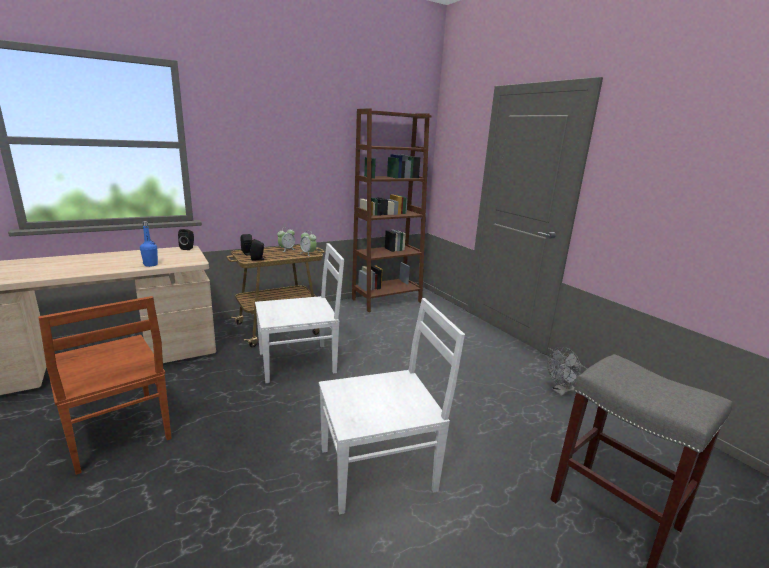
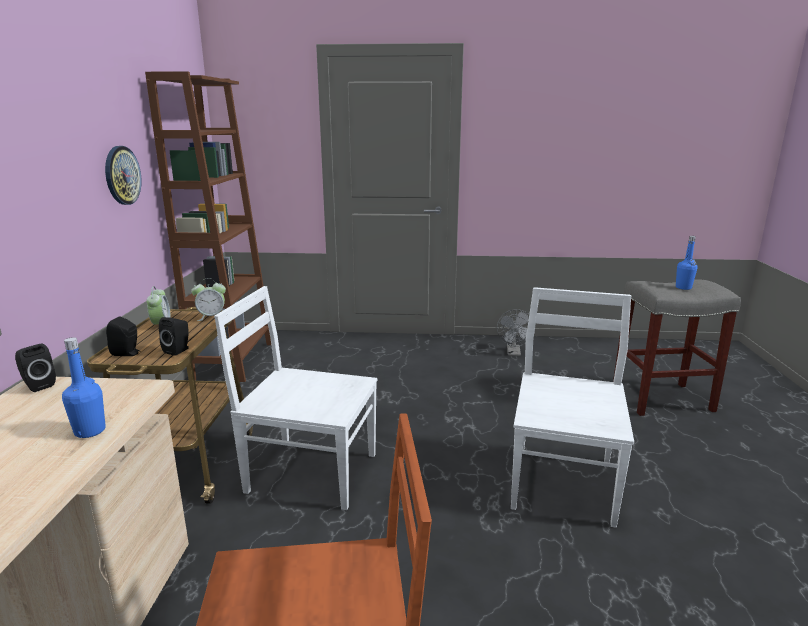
camera: 55 degrees left, 0 degrees up
white chair [255,243,344,383] -> white chair turned 90 degrees counterclockwise [214,286,377,510]
none -> wall clock [105,146,141,205]
none -> blue bottle [676,236,698,290]

